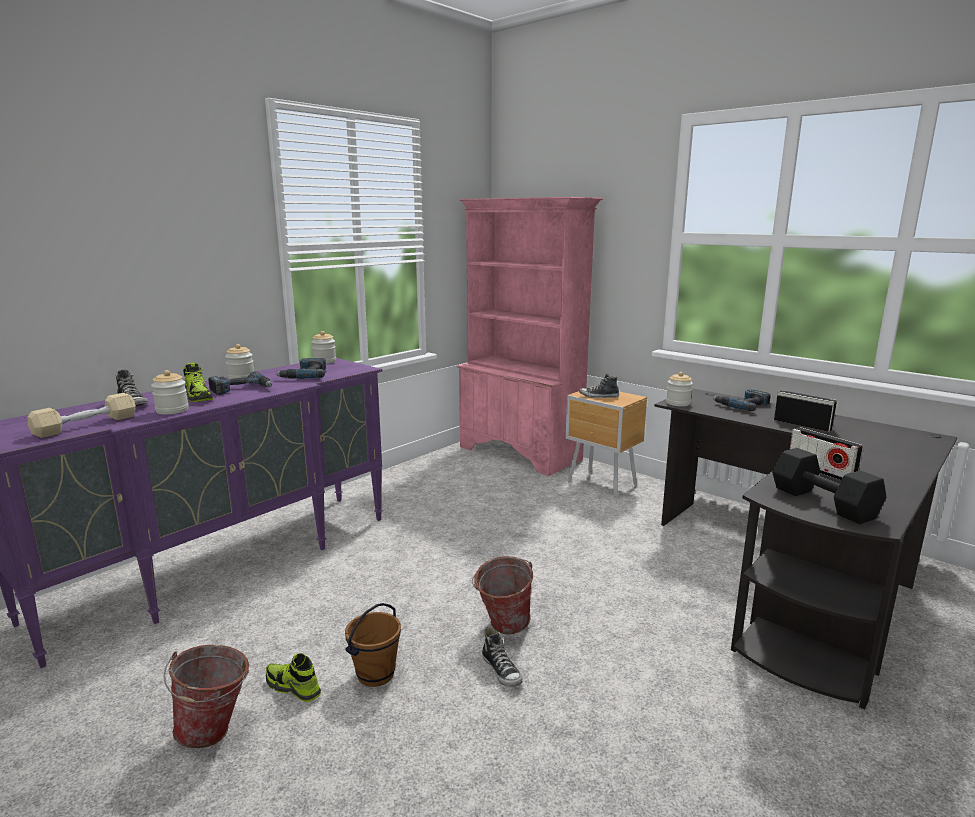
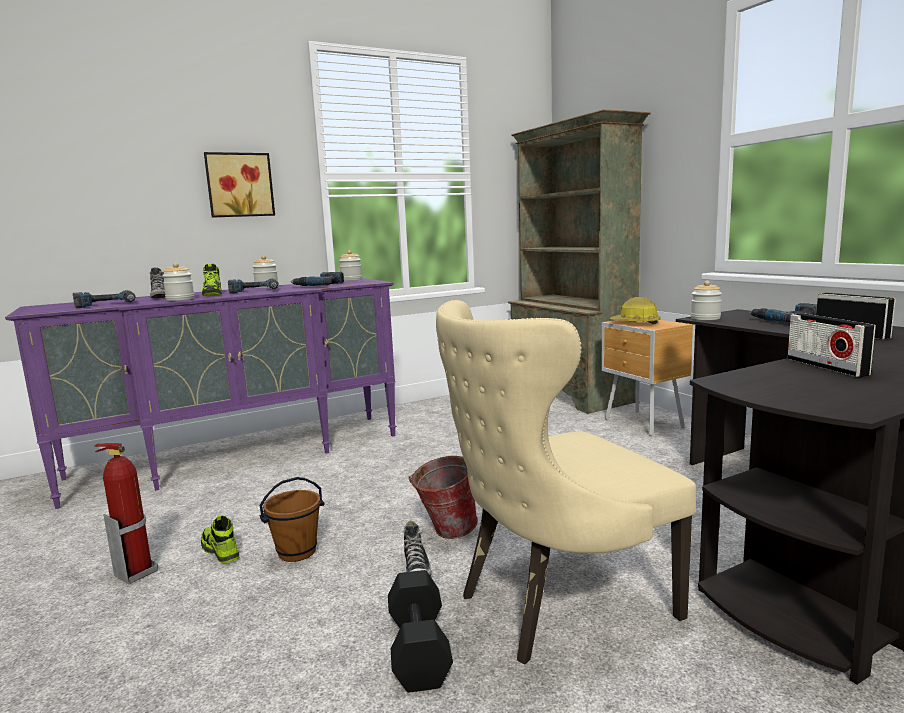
camera: 20 degrees right, 5 degrees down
beige dumbbell [28,393,135,438] -> power drill [73,290,135,308]
bucket [164,645,249,748] -> fire extinguisher [94,443,158,584]
pink bookcase [456,197,603,476] -> green bookcase [508,109,651,414]
shoe [579,373,619,398] -> hard hat [610,297,661,325]
black dumbbell [772,448,886,524] -> black dumbbell moved to [388,570,453,692]
none -> picture [204,152,275,218]
none -> beige chair [436,300,696,665]

